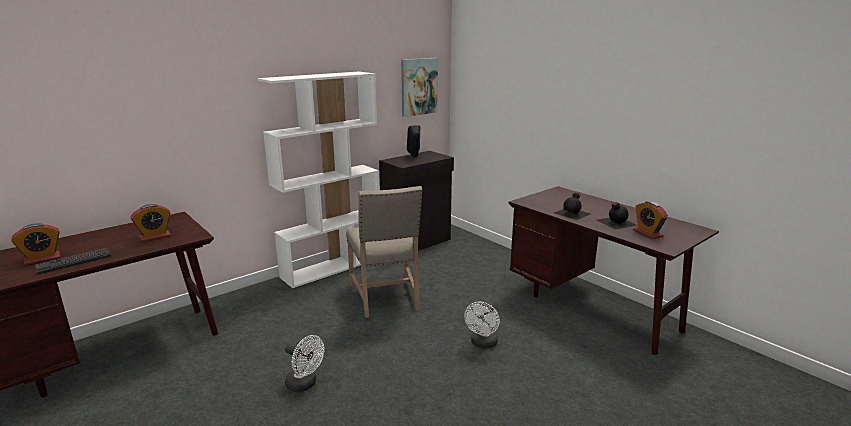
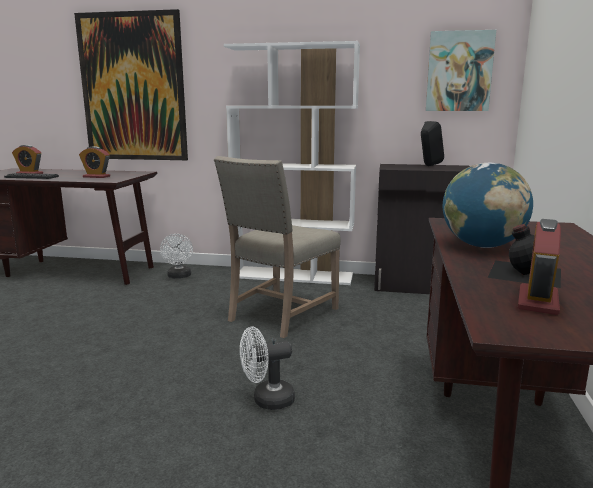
camera: 50 degrees right, 5 degrees down
white fan [285,335,324,392] -> white fan moved to [160,234,193,278]
black bottle [554,193,591,220] -> globe [443,163,533,248]
none -> picture [74,9,188,160]

